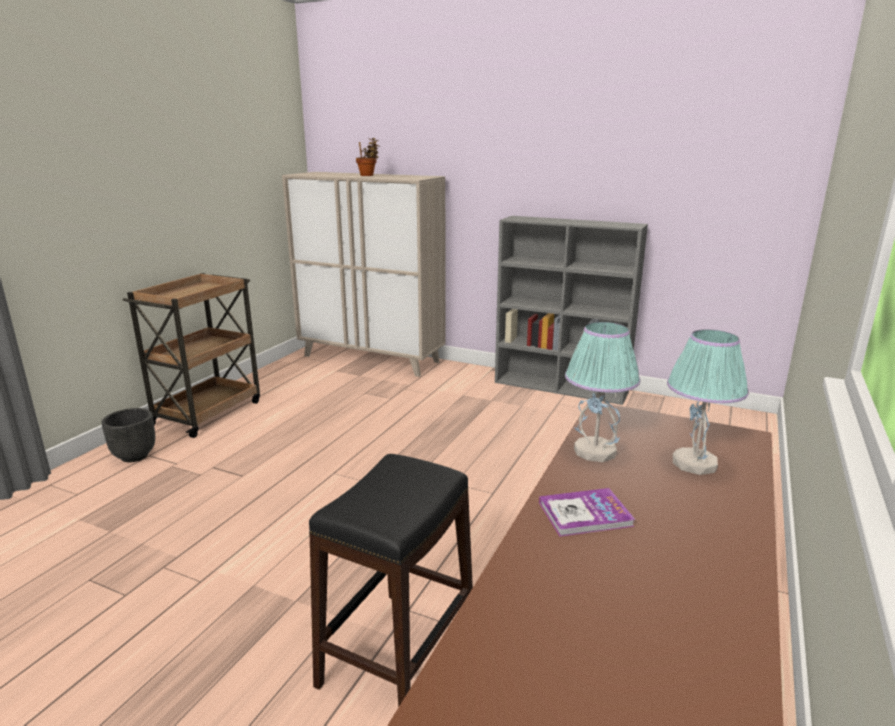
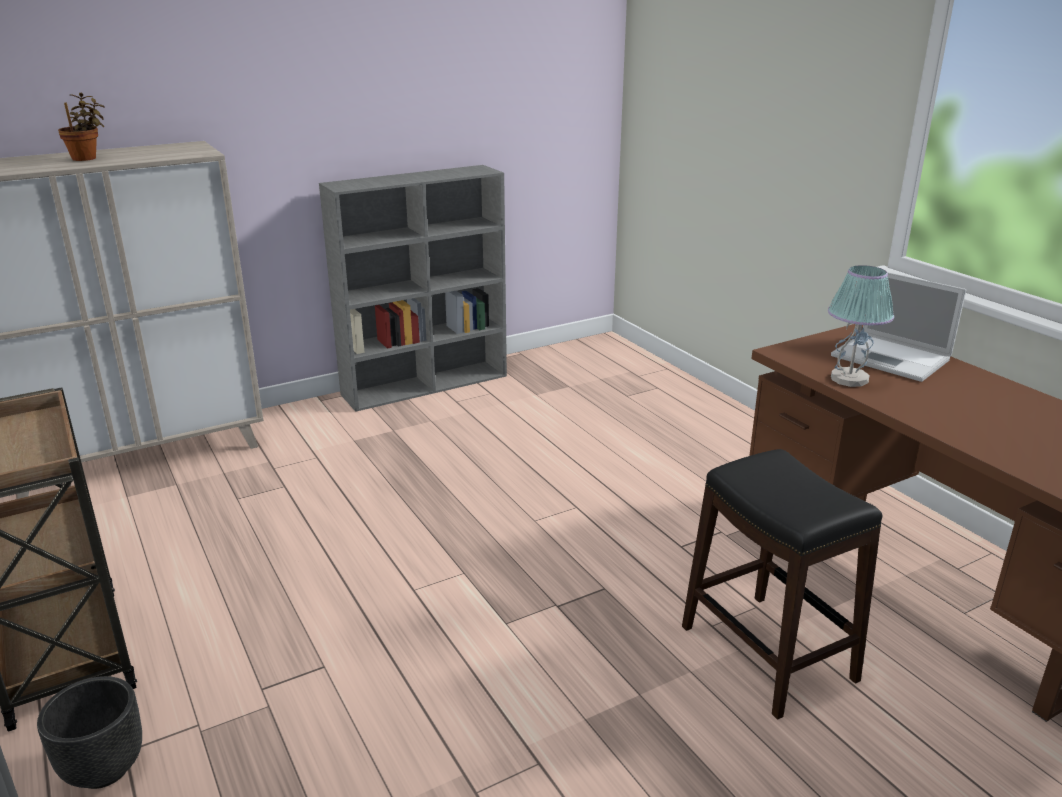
camera: 55 degrees left, 5 degrees up
book [539,488,636,537] -> none
table lamp [667,330,749,475] -> laptop [831,272,966,382]

